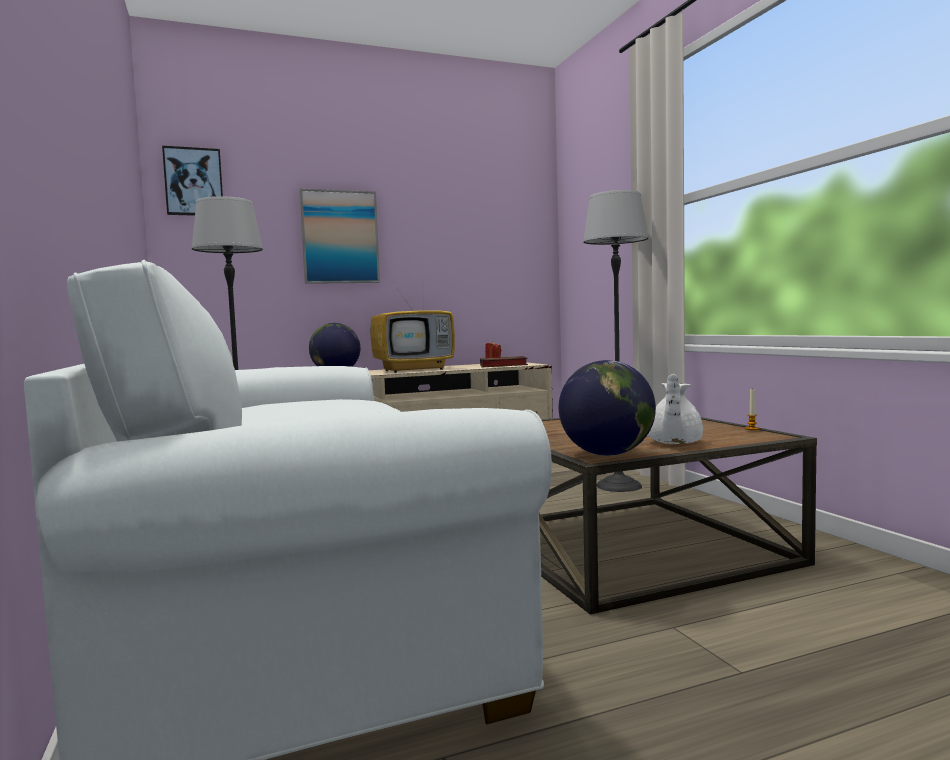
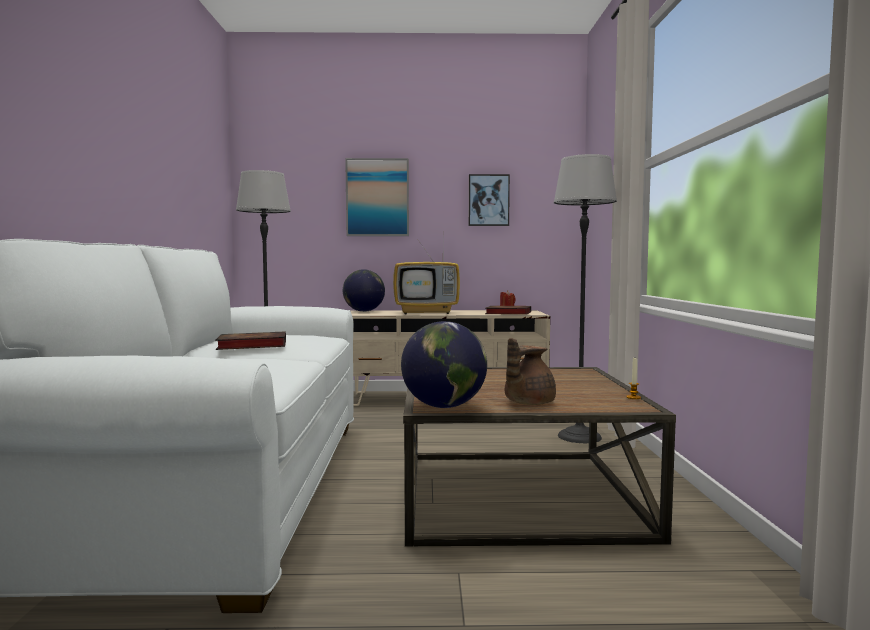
camera: 20 degrees right, 0 degrees up
picture [162,146,223,216] -> picture moved to [469,174,510,226]
white teapot [648,374,703,444] -> brown teapot [505,338,556,405]
none -> book [215,331,286,350]

